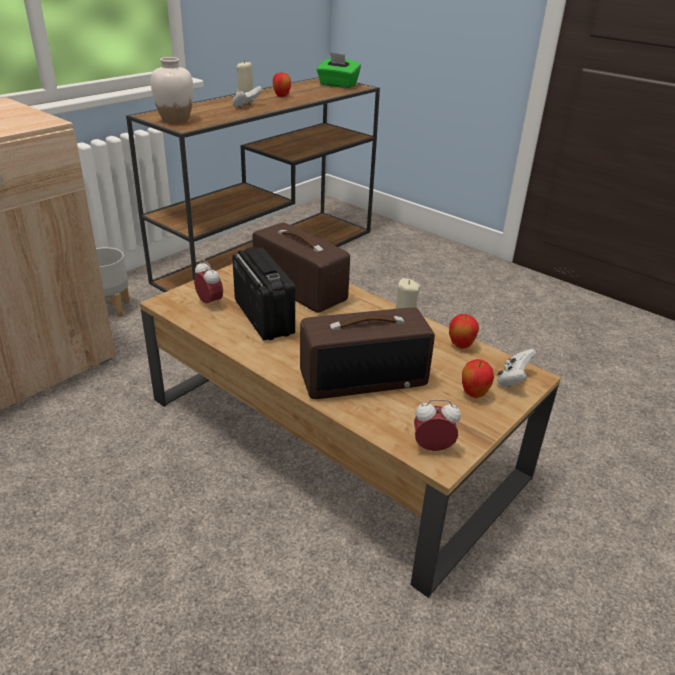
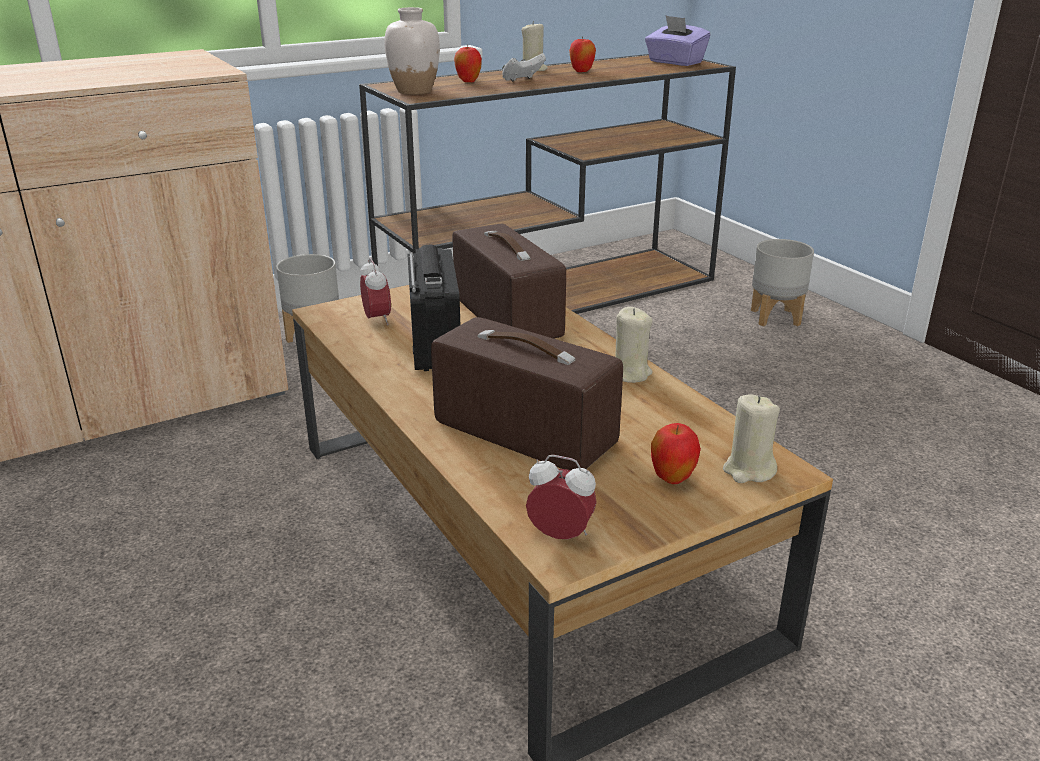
camera: 20 degrees right, 5 degrees down
radio [300,307,435,399] -> radio turned 150 degrees counterclockwise [431,317,623,471]
green tissue box [316,52,361,88] -> purple tissue box [645,15,711,66]
apple [449,314,479,349] -> apple moved to [454,47,482,82]
white game controller [497,349,537,387] -> beige candle [723,394,780,483]
none -> grey planter [751,239,814,326]

